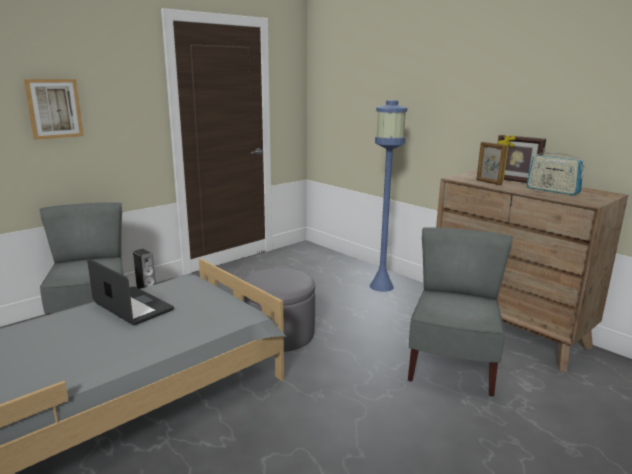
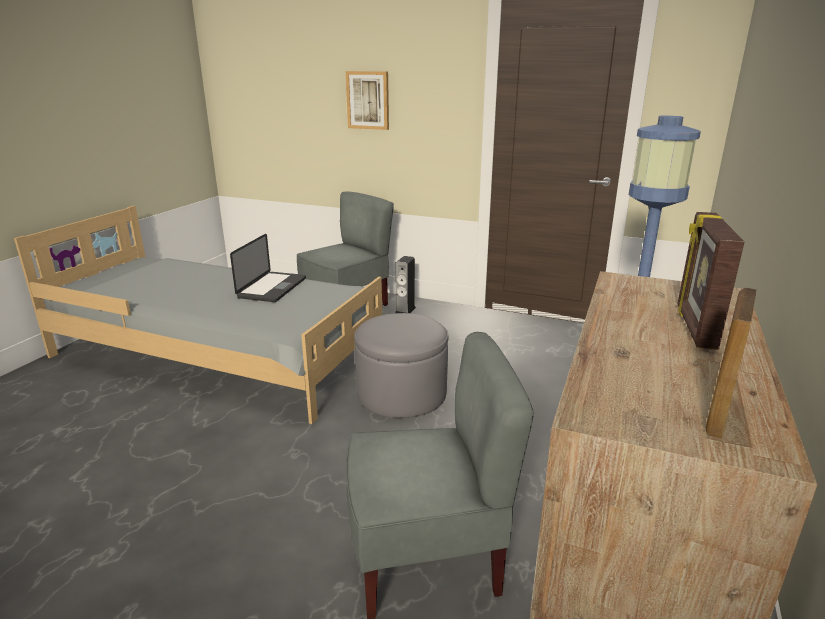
camera: 65 degrees right, 5 degrees up
picture frame [476,142,507,185] -> picture frame moved to [706,288,757,438]
radio [527,148,585,195] -> none

